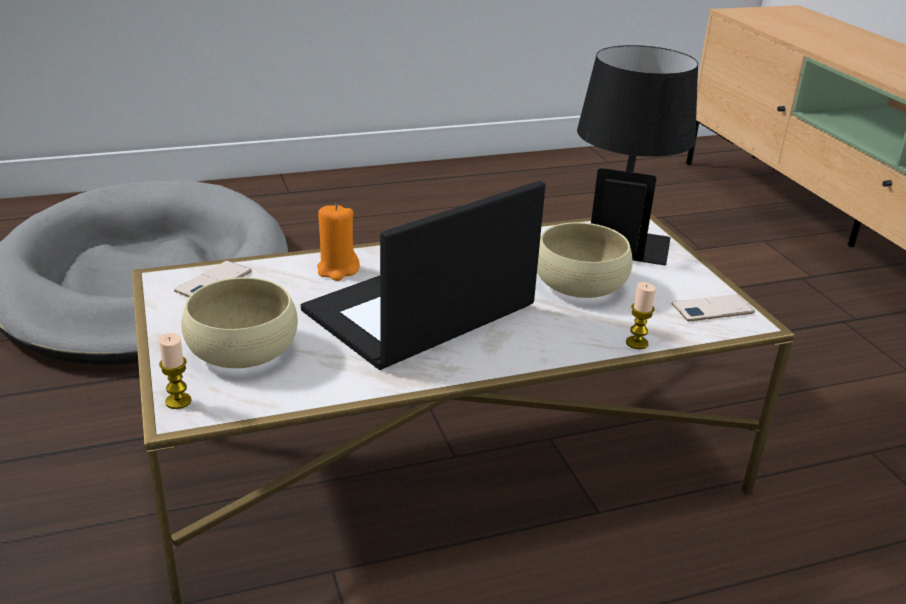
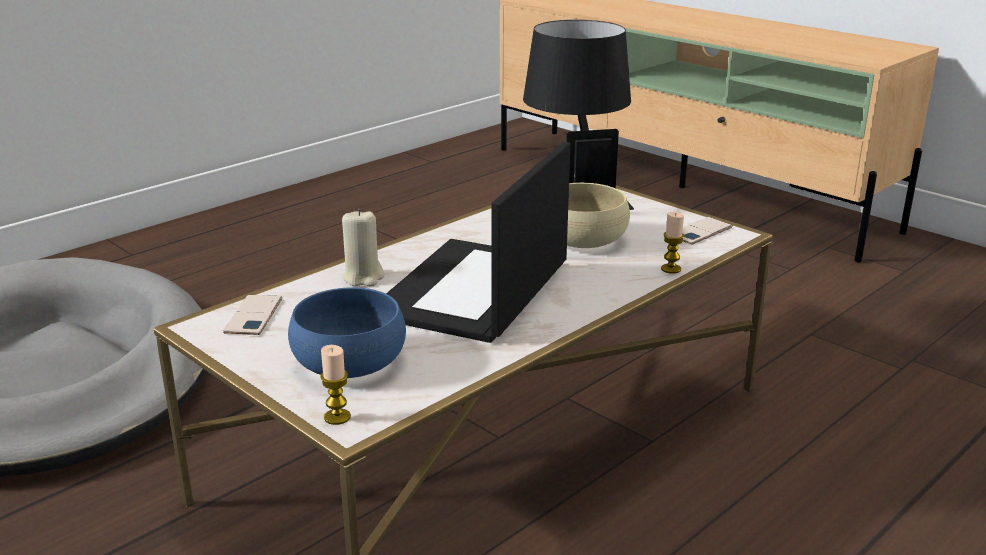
camera: 25 degrees left, 5 degrees down
beige bowl [181,277,298,368] -> blue bowl [288,287,406,378]
orange candle [317,204,360,281] -> beige candle [342,209,384,286]

